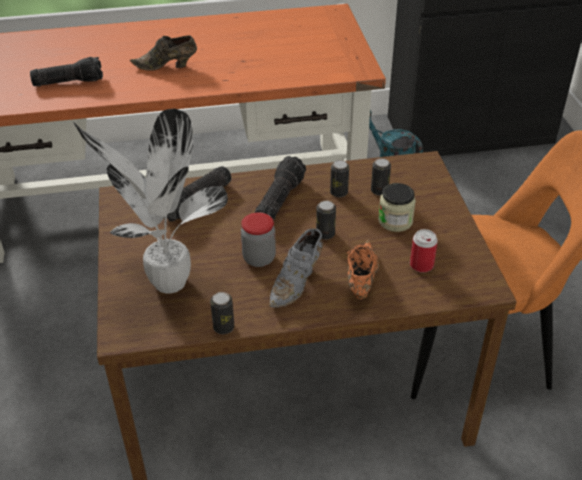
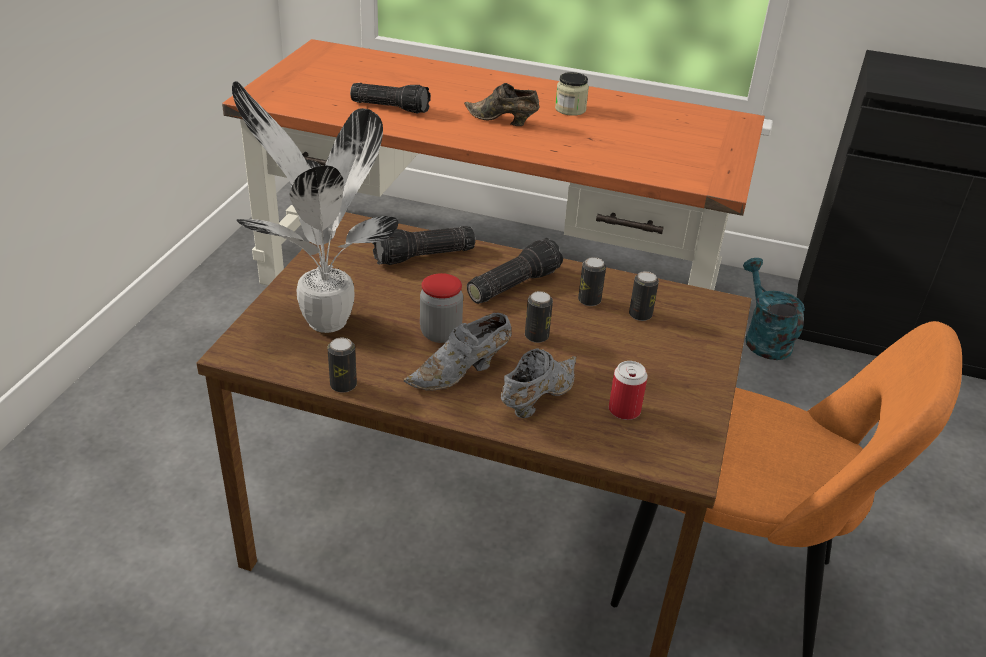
camera: 25 degrees right, 5 degrees down
orange shoe [347,239,379,299] -> grey shoe [501,349,577,418]
jar [378,183,416,232] -> jar moved to [555,72,589,116]

